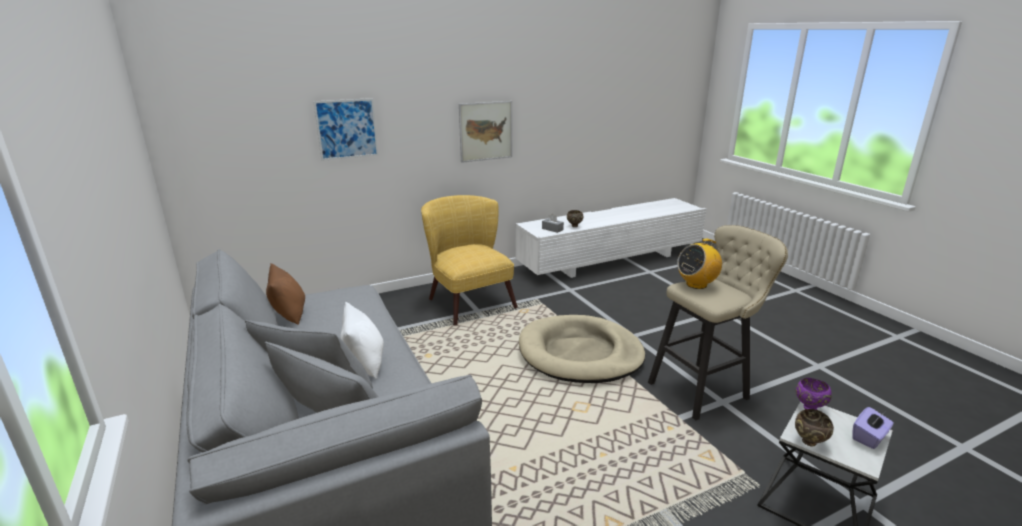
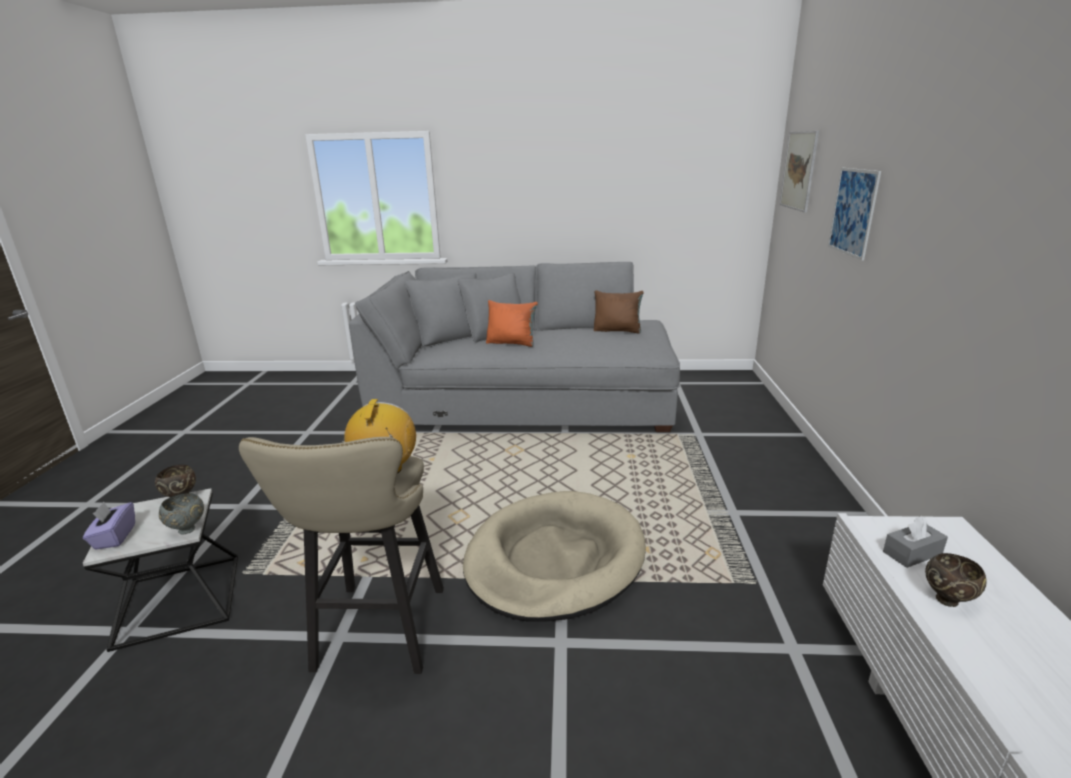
camera: 120 degrees right, 0 degrees up
white pillow [340,302,384,379] -> orange pillow [486,300,538,347]
yellow armchair [421,195,517,325] -> none
picture [459,101,512,163] -> picture moved to [780,131,819,212]
purple bowl [796,378,832,410] -> grey bowl [159,493,204,534]

